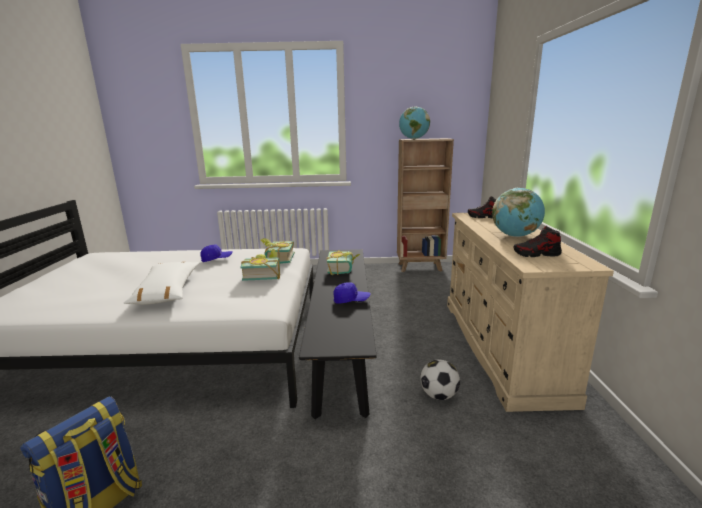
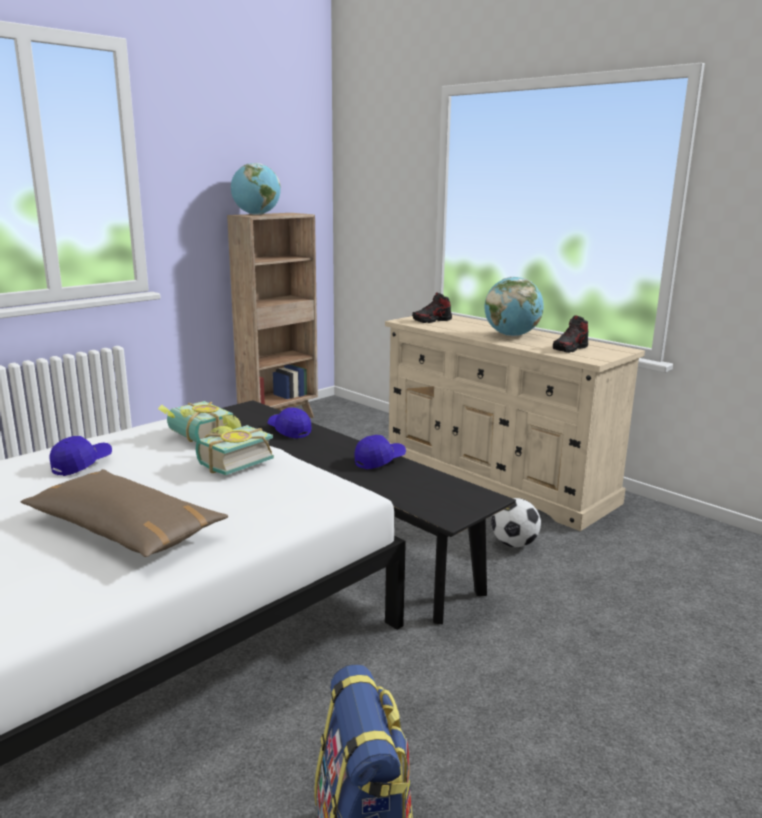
camera: 45 degrees left, 0 degrees up
white pillow [124,262,199,305] -> brown pillow [20,469,228,557]
book [326,250,360,275] -> blue cap [268,407,311,439]

